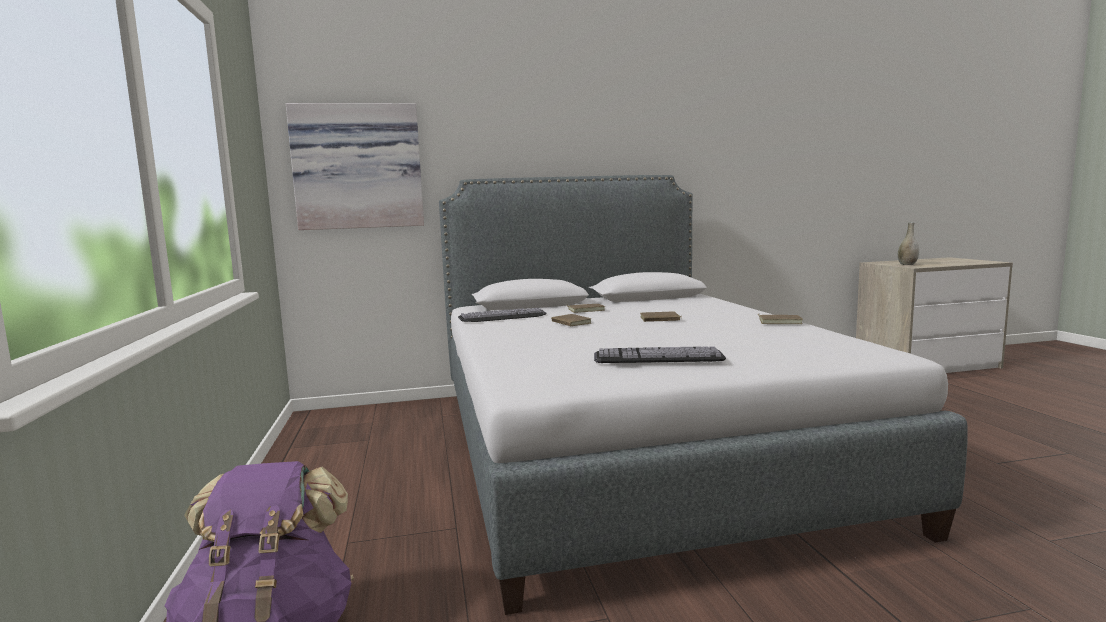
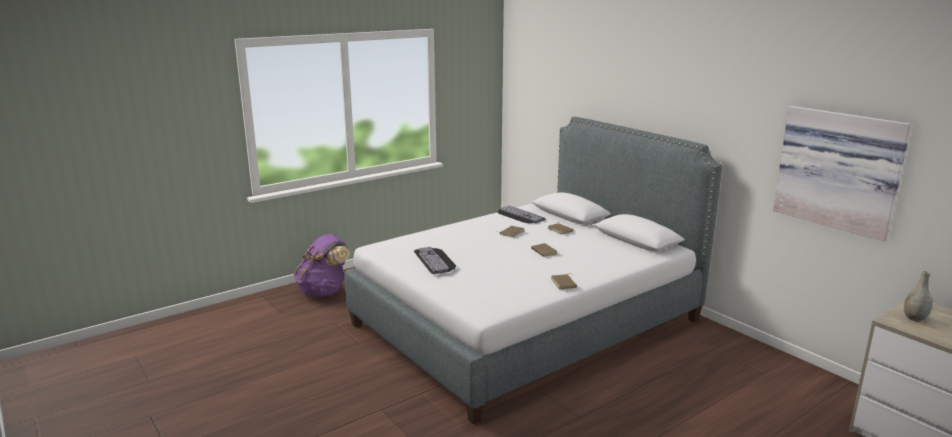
camera: 65 degrees right, 10 degrees up
picture [286,103,424,230] -> picture moved to [773,106,912,242]

